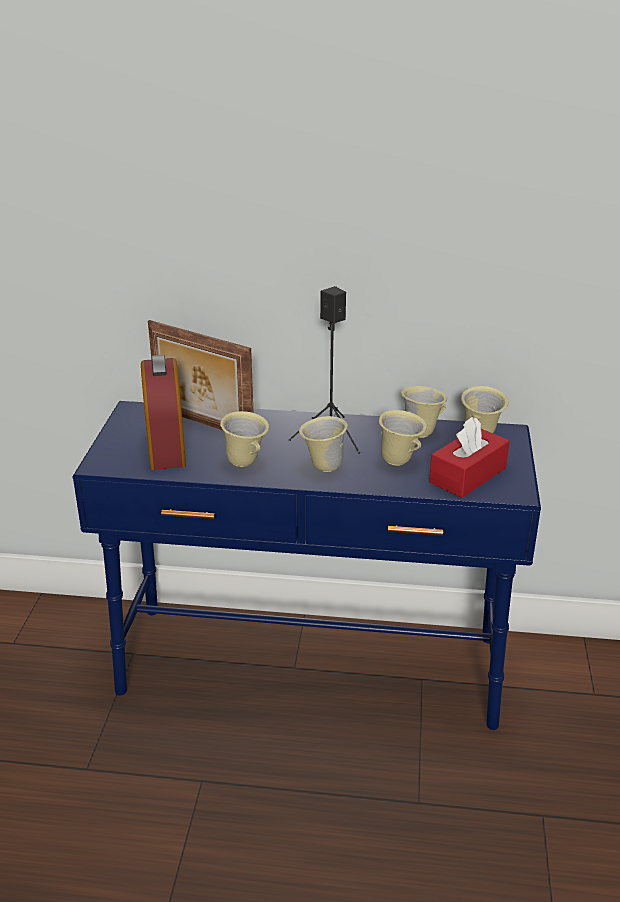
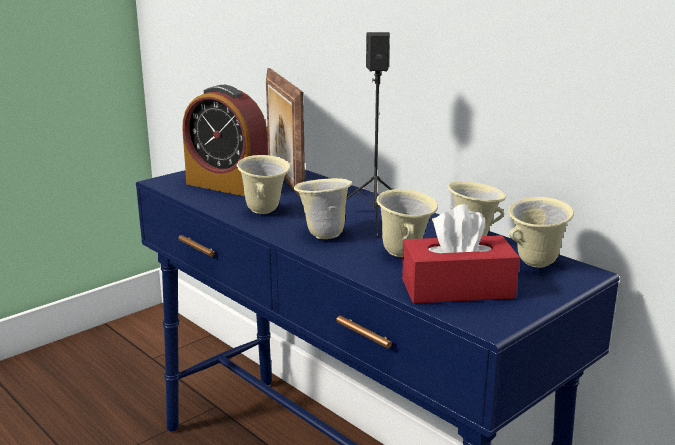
camera: 40 degrees right, 10 degrees down
alarm clock [141,355,186,470] -> alarm clock turned 90 degrees clockwise [182,85,268,196]

